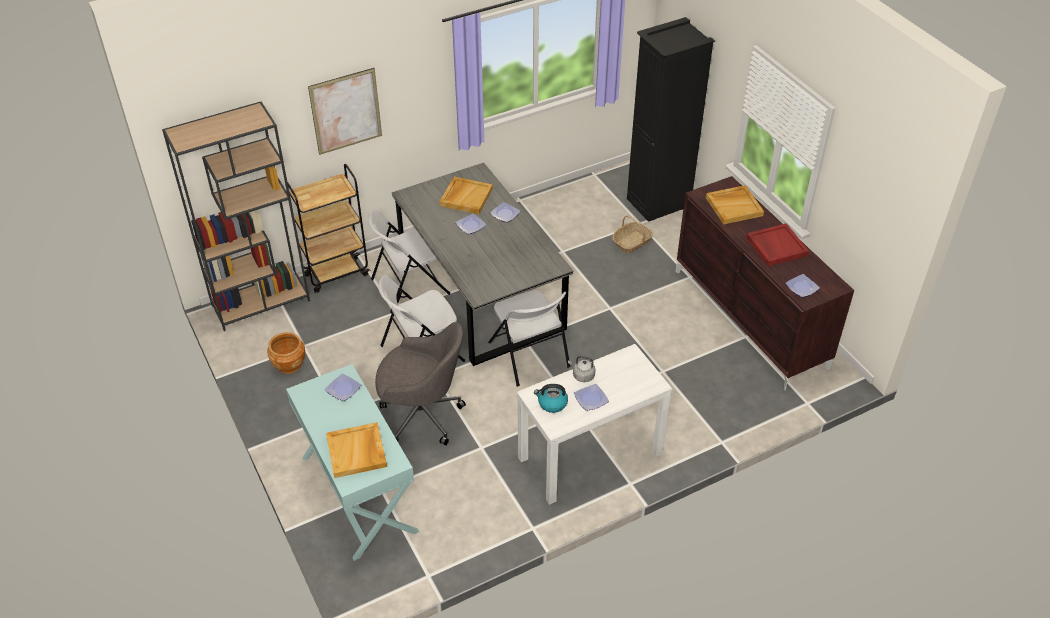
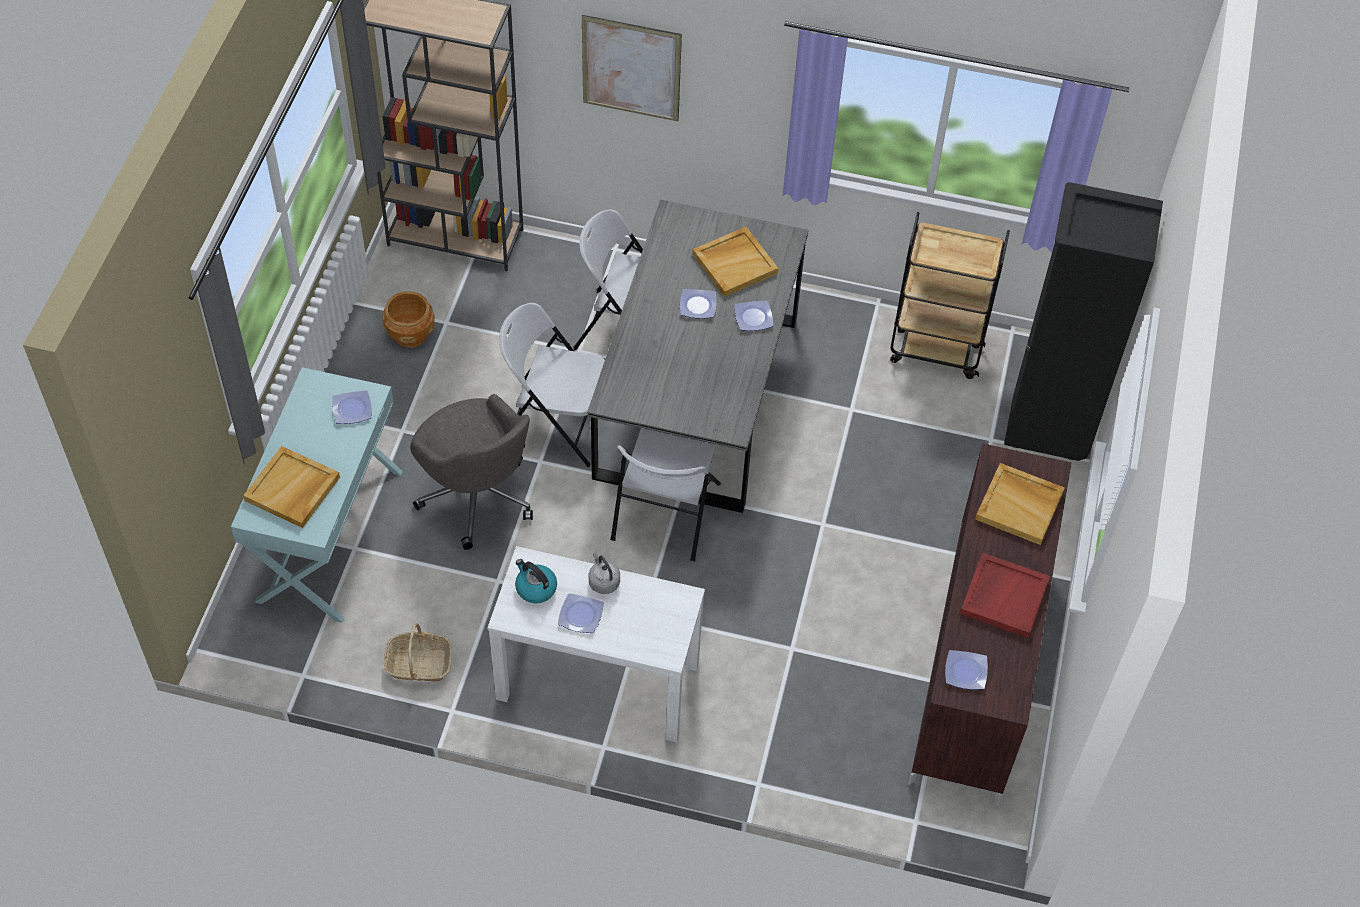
camera: 40 degrees right, 10 degrees up
brown cart [288,164,371,293] -> brown cart moved to [890,212,1010,379]
basket [612,215,653,253] -> basket moved to [384,623,452,681]

